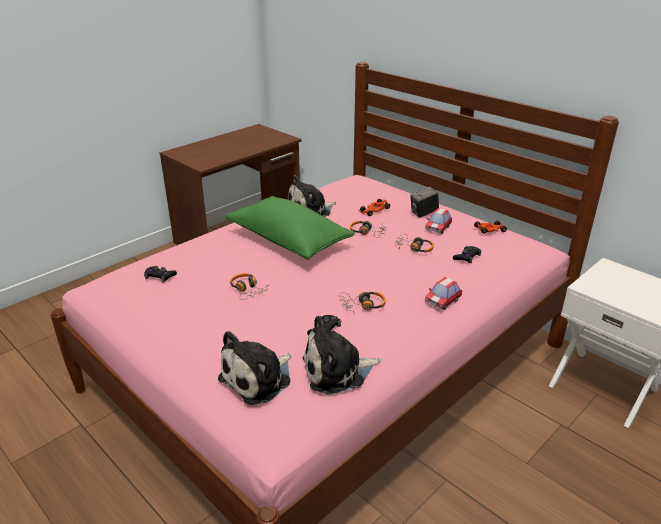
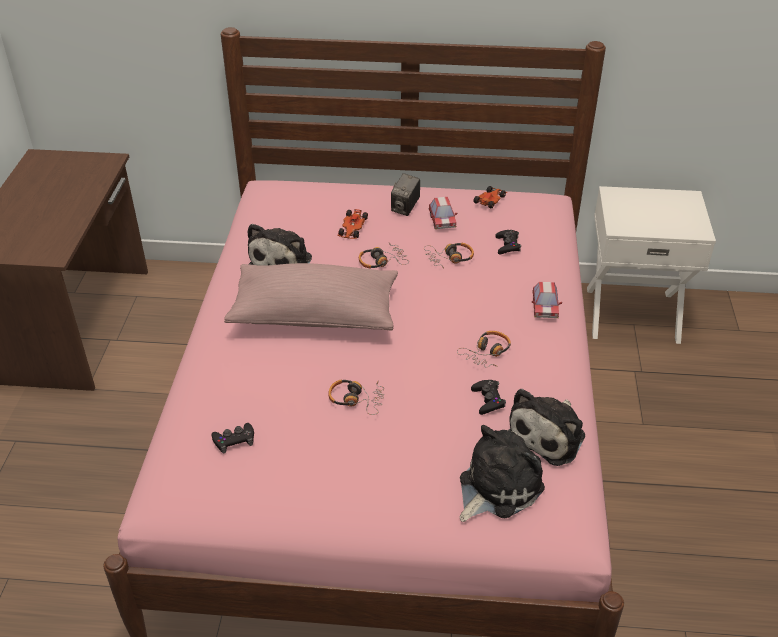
camera: 40 degrees left, 10 degrees up
plush toy [218,331,291,405] -> plush toy turned 135 degrees counterclockwise [460,425,545,522]
green pillow [226,196,355,260] -> pink pillow [224,263,398,331]

